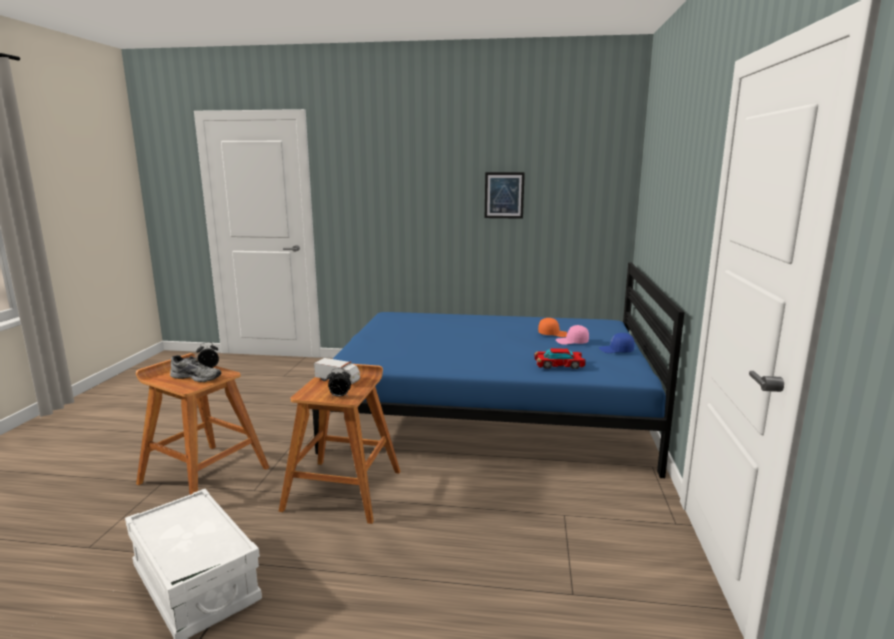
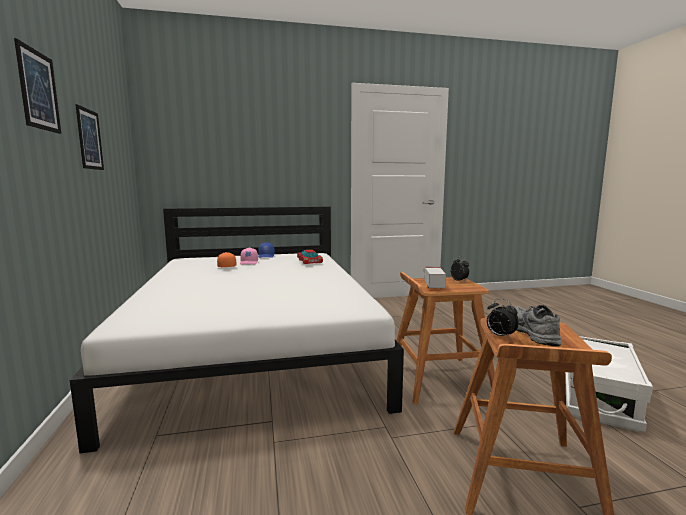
camera: 110 degrees left, 5 degrees down
blue bed [312,262,685,478] -> white bed [70,207,404,453]
none -> picture [14,38,61,134]

